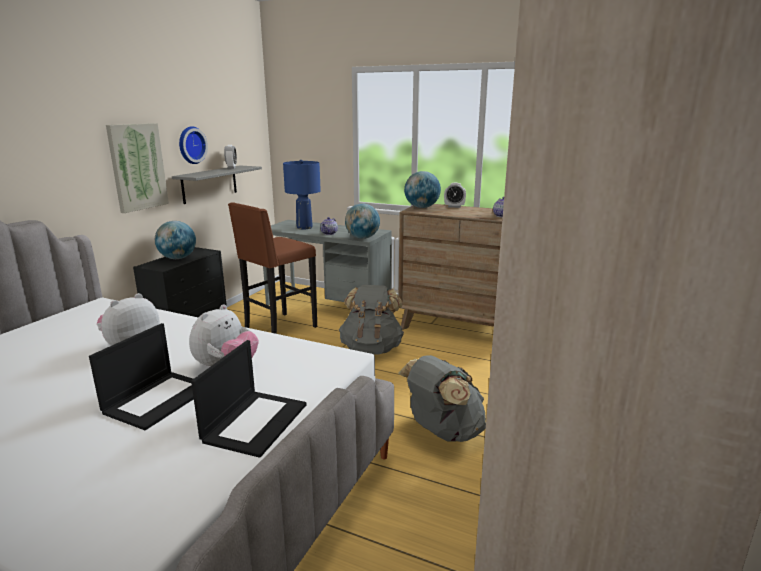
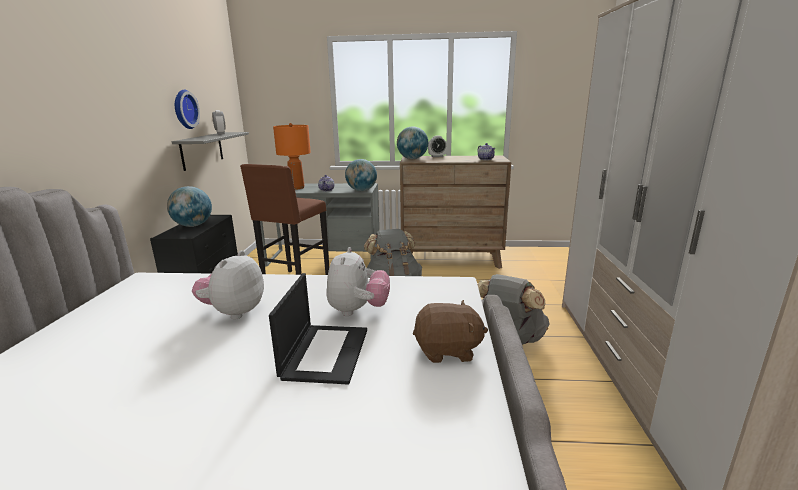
camera: 20 degrees left, 0 degrees up
picture [106,123,169,213] -> none
laptop [191,340,307,458] -> brown plush toy [413,300,488,363]
blue table lamp [283,160,321,229] -> orange table lamp [273,123,311,190]

